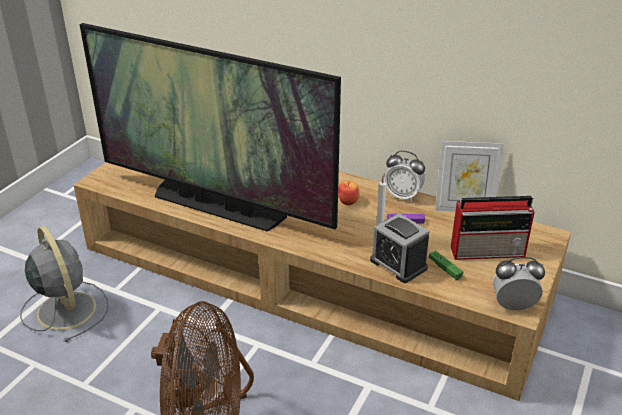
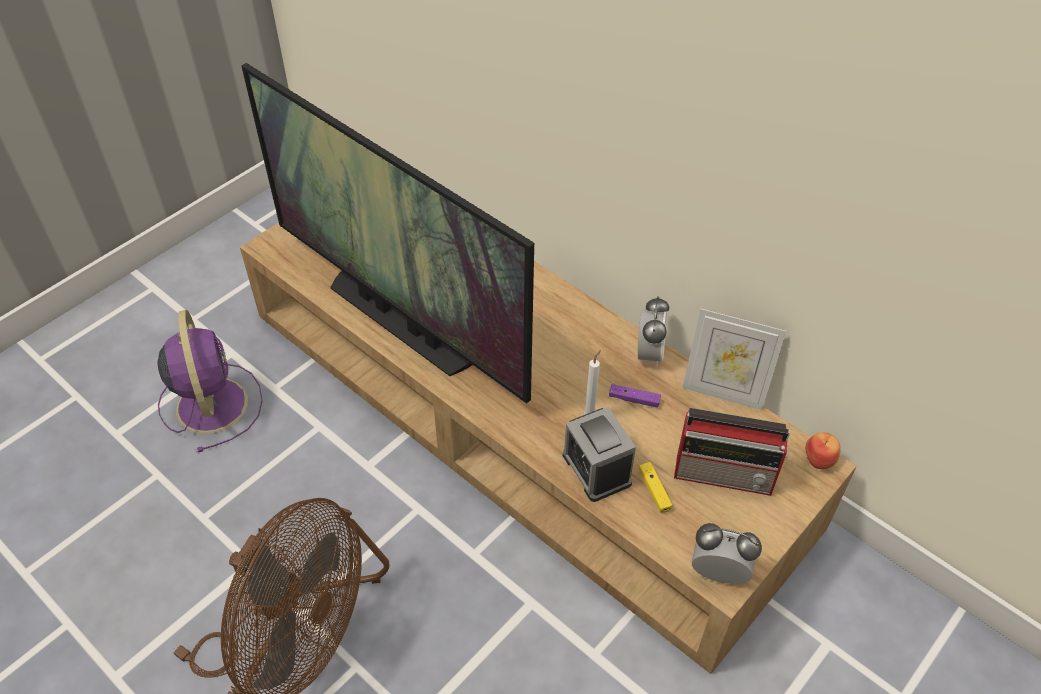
camera: 15 degrees right, 15 degrees up
grey fan [20,226,108,342] -> purple fan [158,310,263,452]
apple [338,181,360,205] -> apple moved to [805,432,841,469]
alarm clock [385,151,425,202] -> alarm clock turned 120 degrees counterclockwise [638,296,669,366]
green game controller [429,251,463,280] -> yellow game controller [638,462,673,513]

